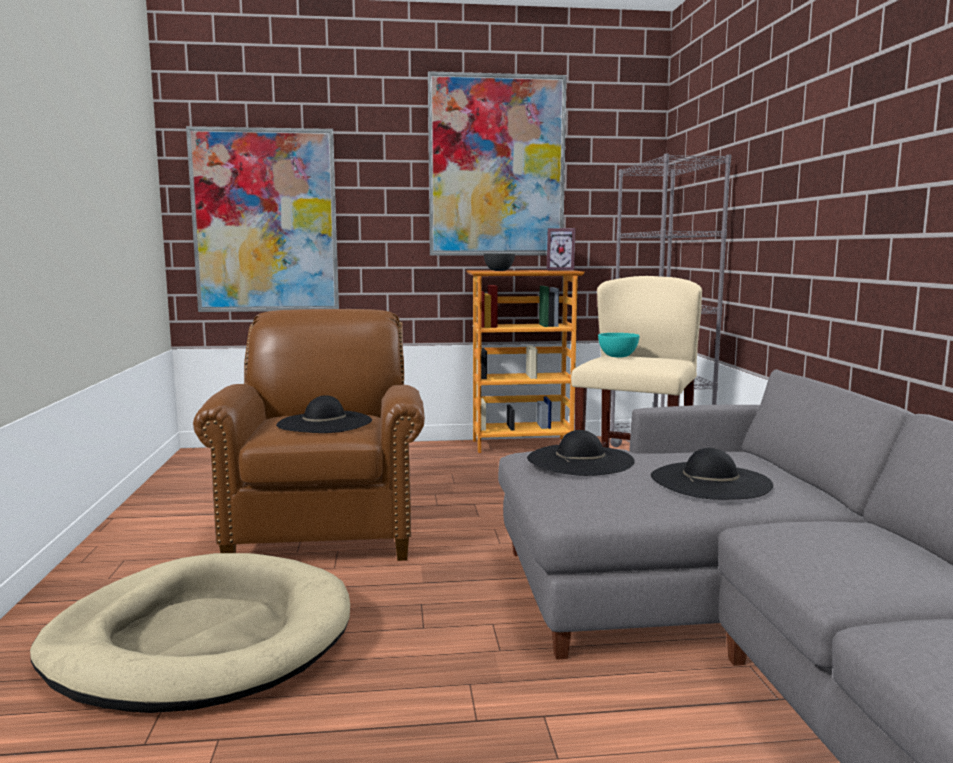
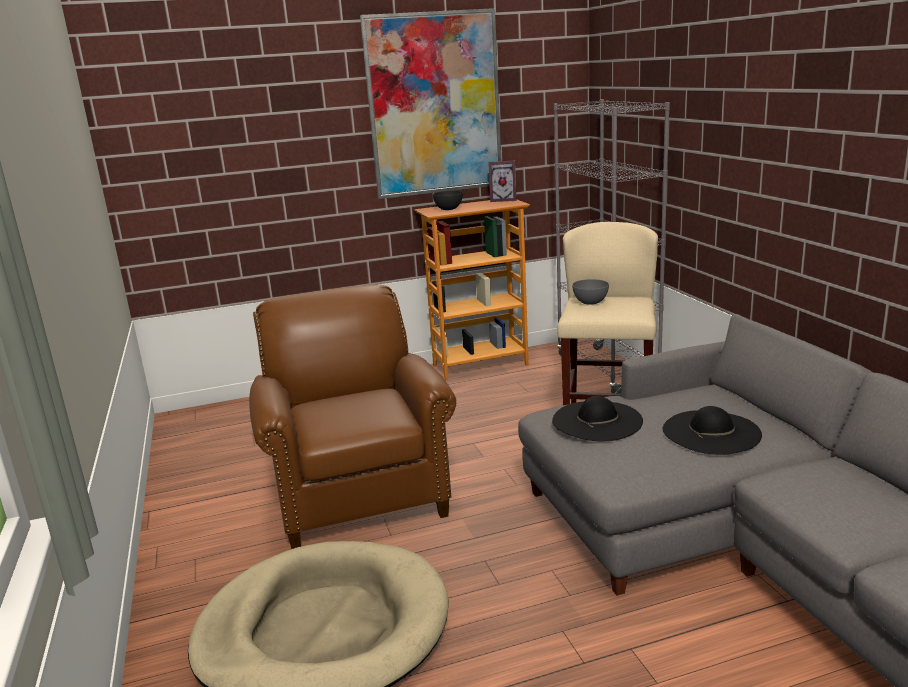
camera: 10 degrees left, 10 degrees up
picture [186,126,339,312] -> none
black hat [276,395,372,433] -> none
turquoise bowl [598,333,639,357] -> grey bowl [572,279,609,305]

